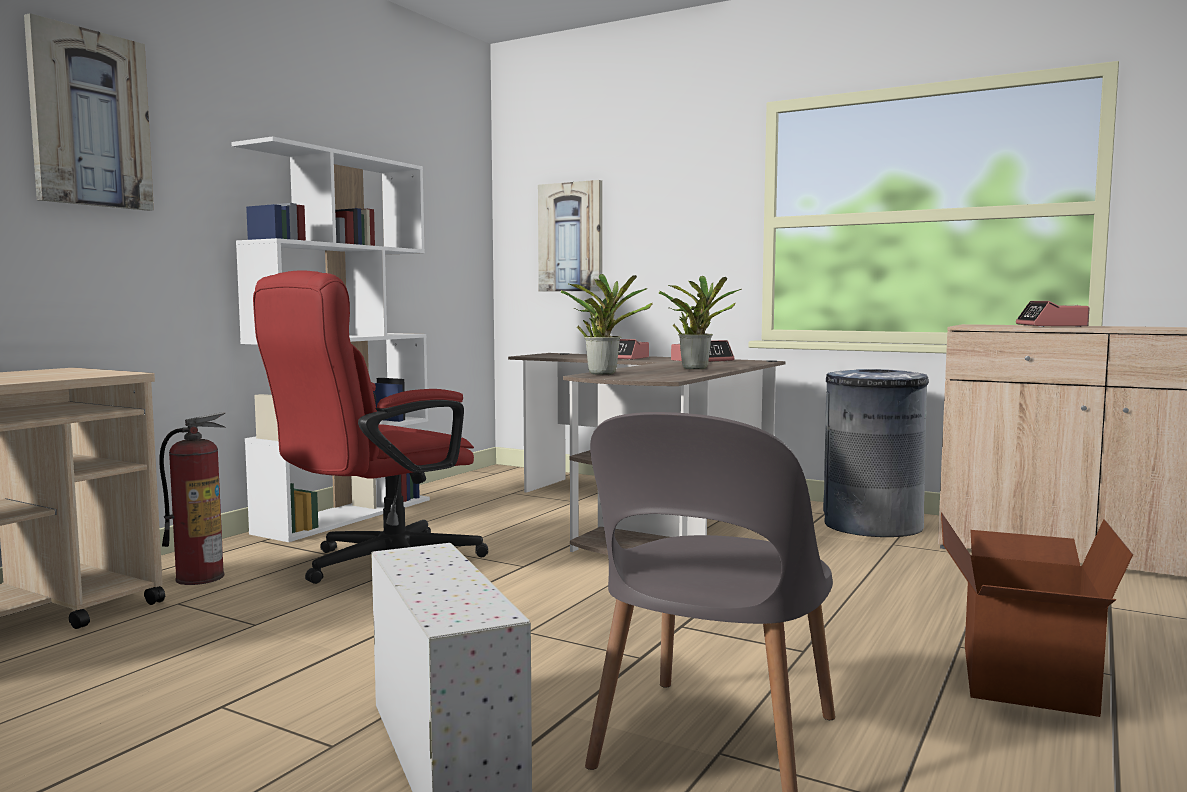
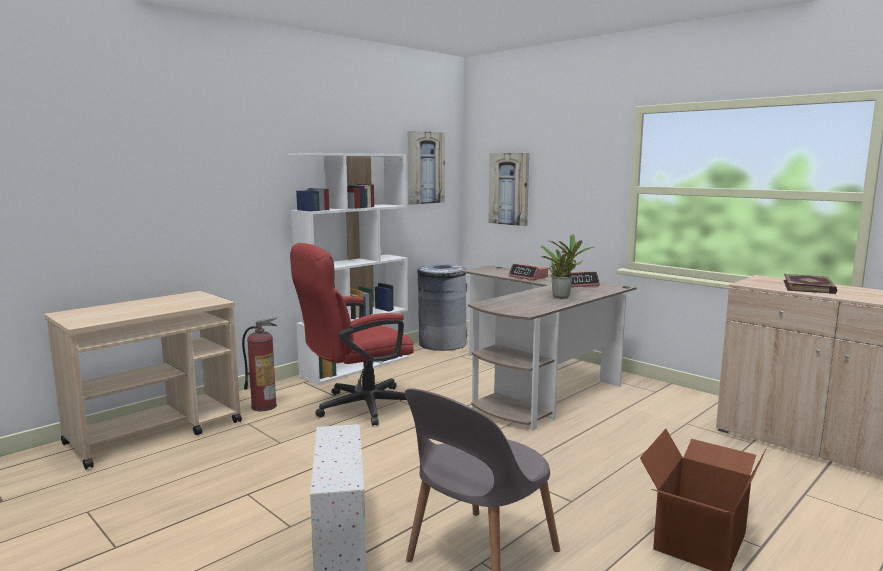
camera: 15 degrees right, 5 degrees up
picture [24,13,154,211] -> picture moved to [408,131,445,205]
potted plant [561,274,653,375] -> none
grey trash can [823,369,929,537] -> grey trash can moved to [417,265,467,351]
alarm clock [1016,301,1089,327] -> book [784,274,837,294]

